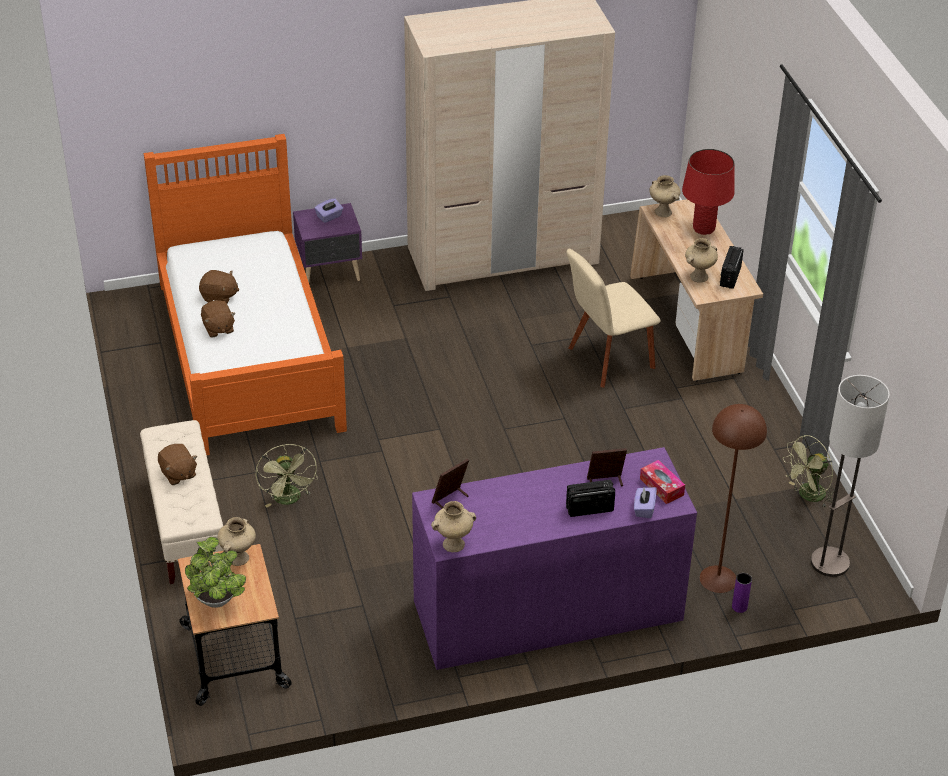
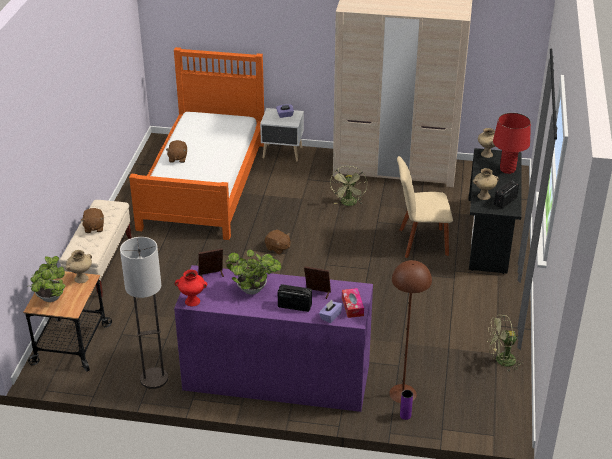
camera: 25 degrees right, 5 degrees down
brown plush toy [199,270,239,303] -> brown plush toy moved to [265,230,290,255]
green fan [256,444,317,508] -> green fan moved to [330,166,367,206]
purple nightstand [293,203,362,282] -> white nightstand [260,108,304,161]
beige vase [431,501,476,552] -> red vase [175,270,207,306]
beige desk [630,199,763,381] -> black desk [468,148,522,274]
floor lamp [811,375,890,577] -> floor lamp moved to [120,237,168,389]
none -> potted plant [226,249,282,294]

